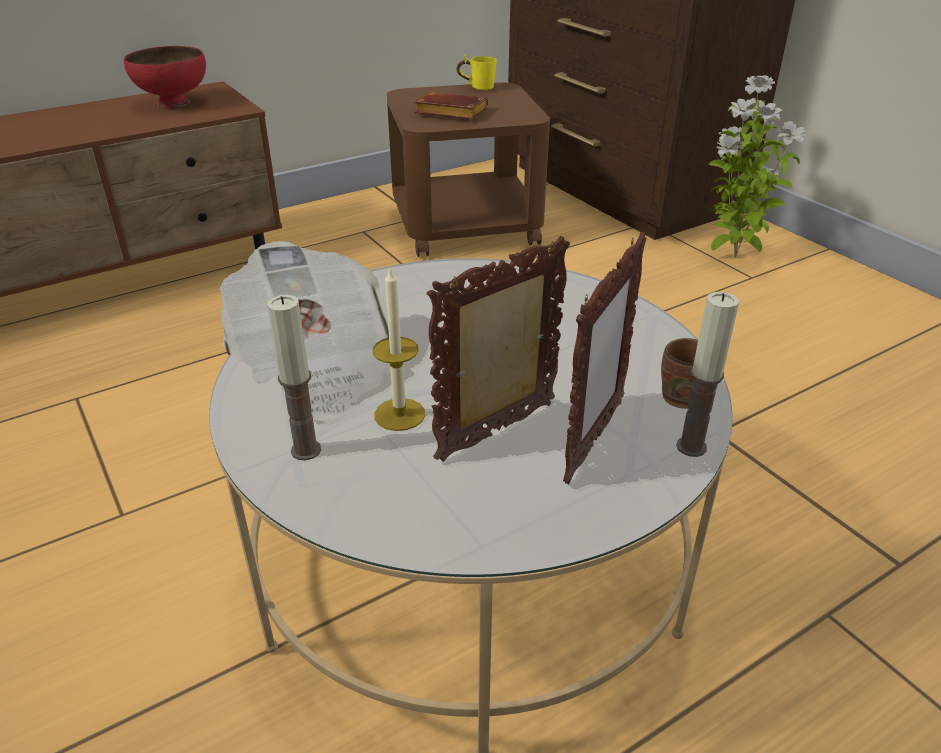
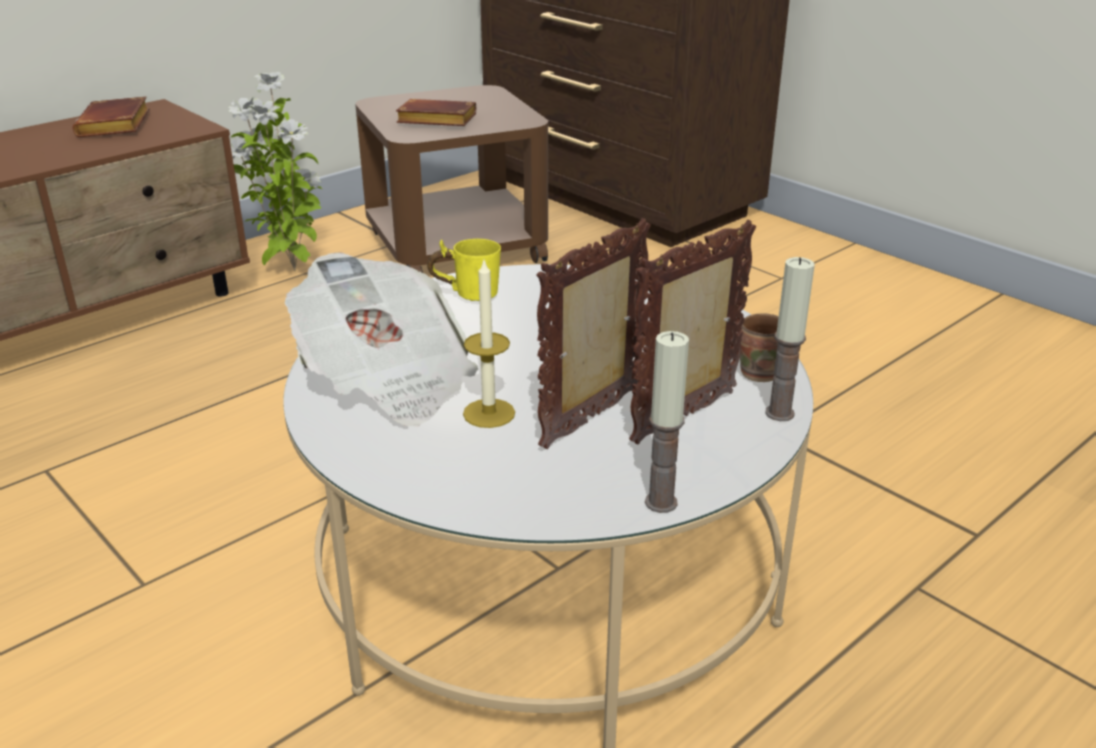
camera: 10 degrees left, 5 degrees down
red bowl [124,46,206,108] -> brown book [73,96,150,137]
candle [267,295,321,460] -> candle moved to [645,331,689,513]
yellow mug [457,54,497,90] -> yellow mug moved to [427,239,501,301]
picture frame [563,232,646,484] -> picture frame turned 150 degrees counterclockwise [629,220,756,444]
potted plant [709,75,807,257] -> potted plant moved to [228,72,322,271]

